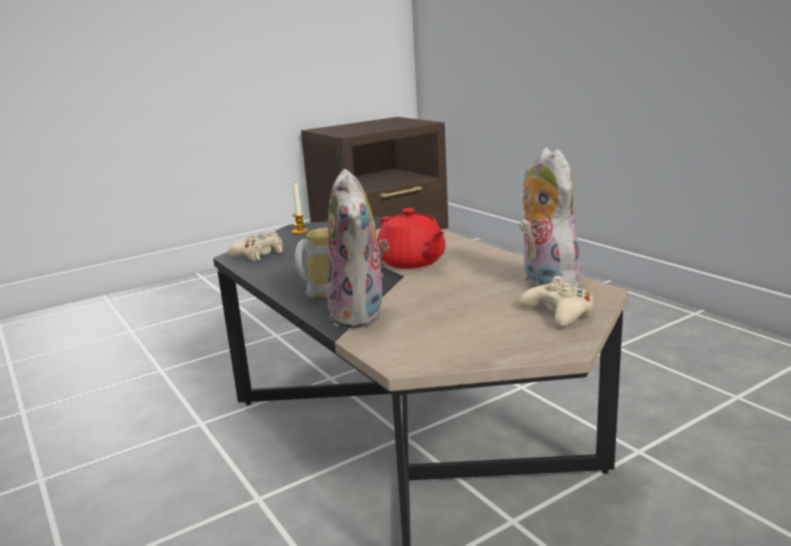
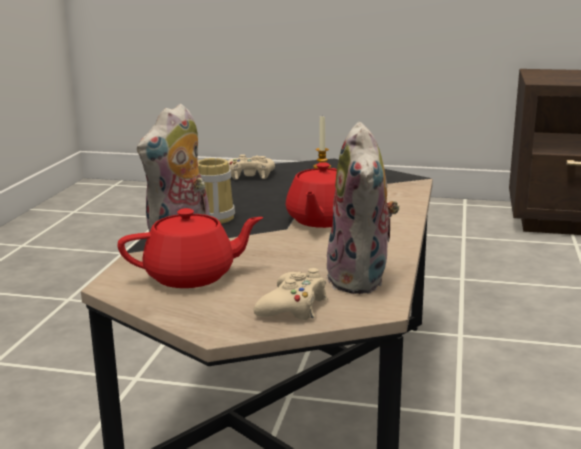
camera: 45 degrees right, 0 degrees up
plush toy [519,148,581,288] -> plush toy turned 150 degrees clockwise [325,122,400,294]
none -> red teapot [117,208,263,288]

